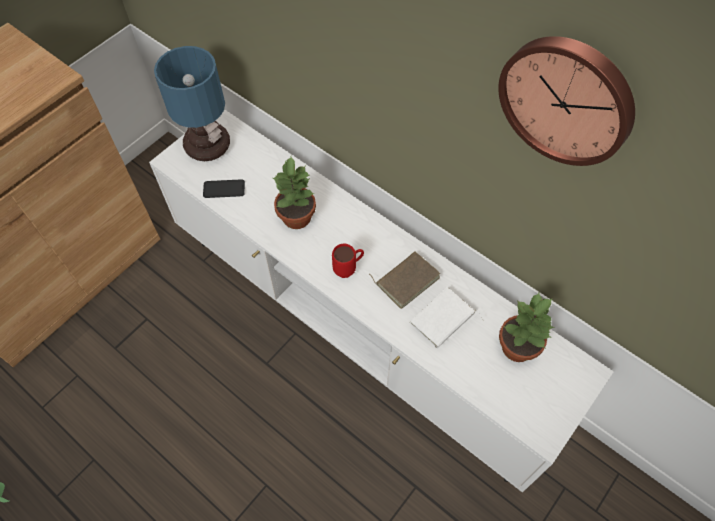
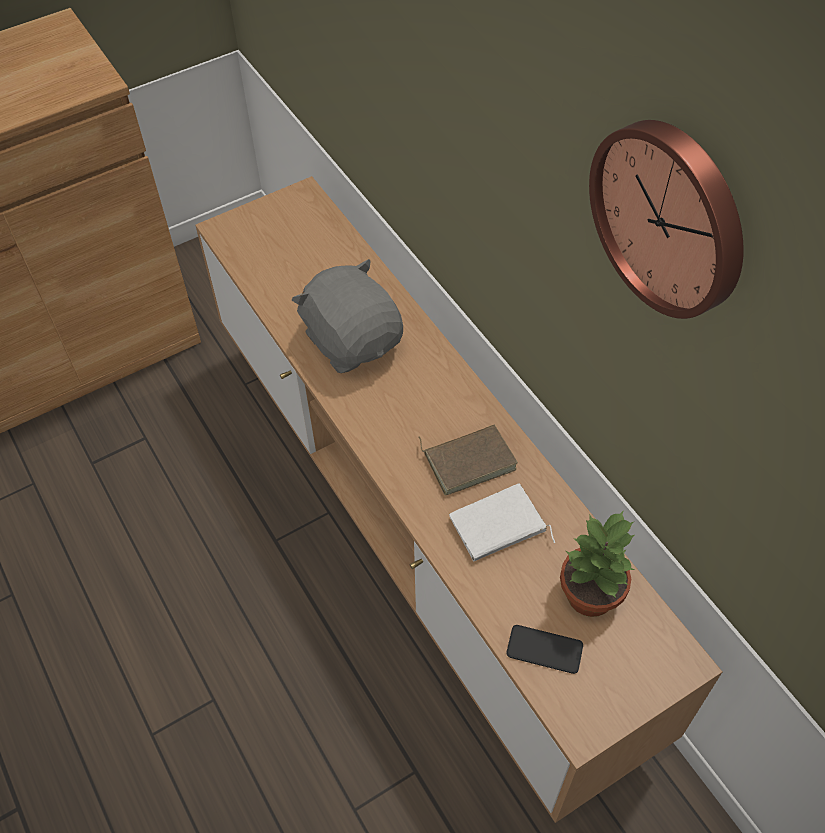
camera: 20 degrees right, 5 degrees down
white tv stand [149,109,614,493] -> brown tv stand [195,176,722,823]
table lamp [154,46,230,161] -> none
phone [203,179,245,198] -> phone moved to [507,625,583,674]
potted plant [273,157,316,229] -> grey plush toy [291,259,403,373]
red mug [332,244,364,278] -> none

